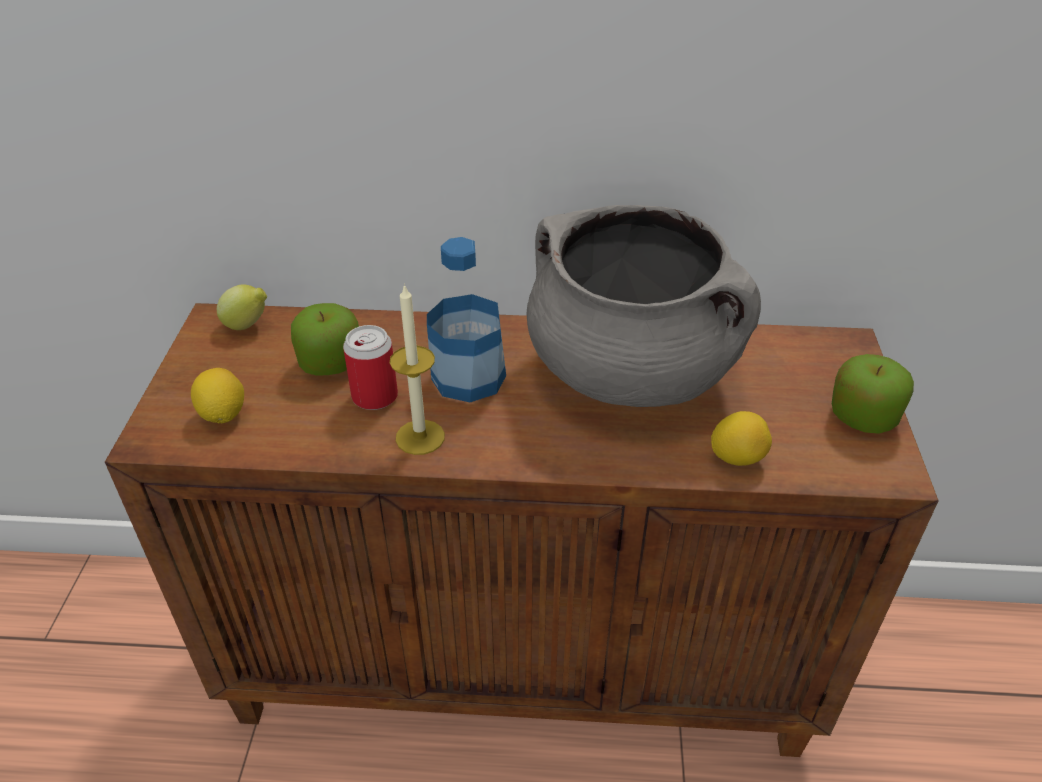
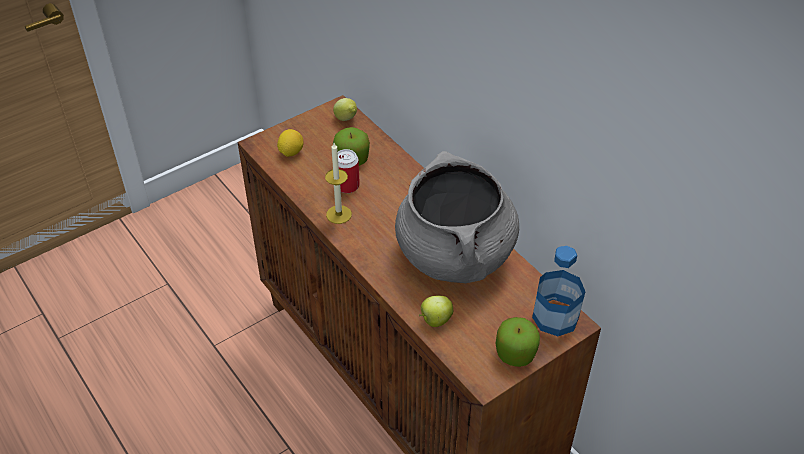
camera: 50 degrees right, 5 degrees up
bottle [427,237,506,402] -> bottle moved to [532,246,585,336]
lemon [711,411,772,466] -> apple [419,295,453,327]

